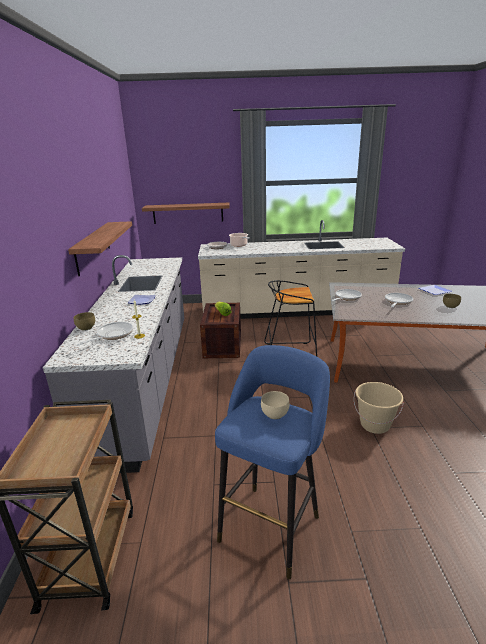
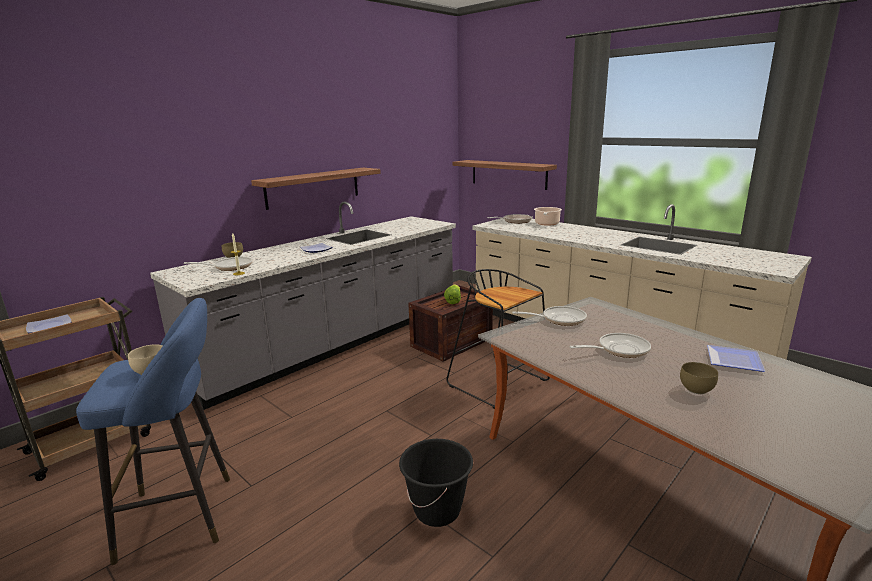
camera: 45 degrees right, 5 degrees down
beige bucket [354,382,404,434] -> black bucket [399,439,473,527]
none -> plate [26,314,71,333]

